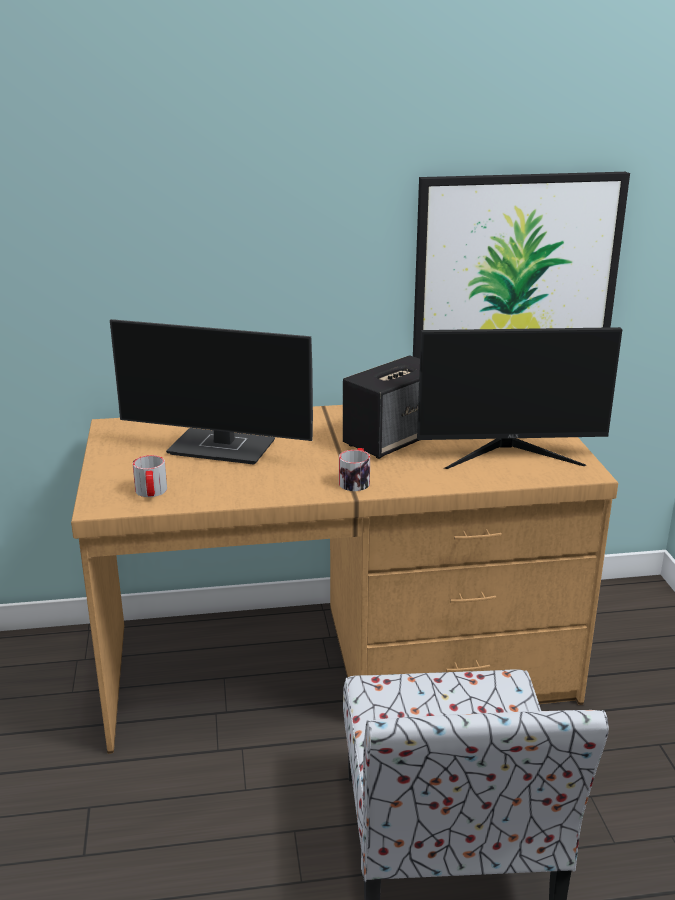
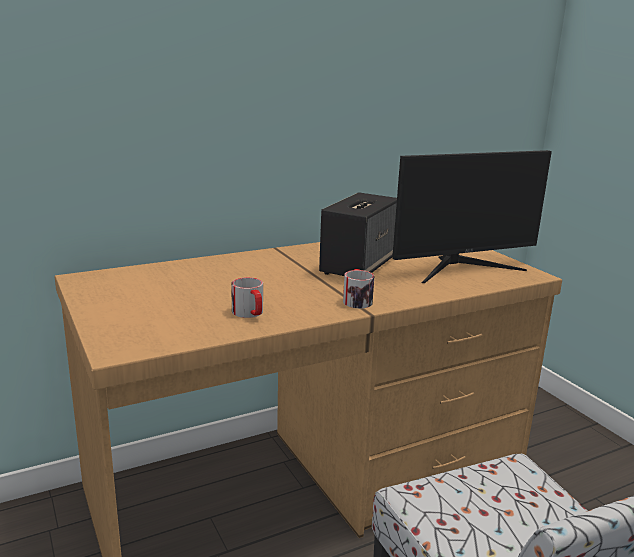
camera: 20 degrees left, 5 degrees down
monitor [110,319,313,465] -> none
mug [132,455,167,497] -> mug moved to [231,277,263,318]
picture [413,172,630,359] -> none

